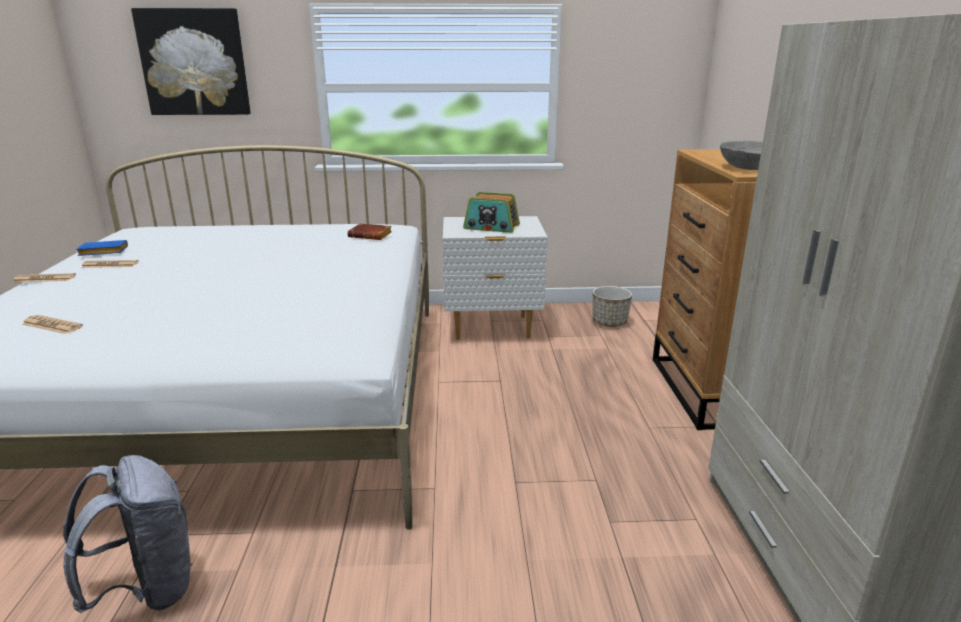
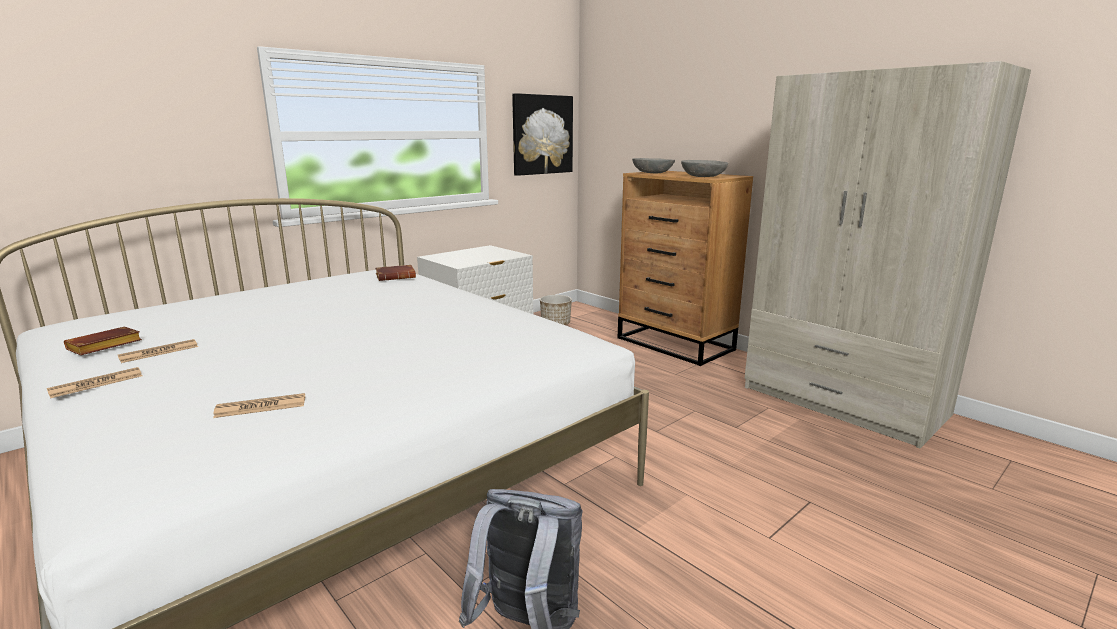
camera: 40 degrees left, 5 degrees down
blue book [76,240,128,256] -> brown book [64,326,142,355]
picture [131,8,251,115] -> picture moved to [512,93,573,176]
radio [463,192,520,233] -> none
none -> grey bowl [632,158,675,173]

